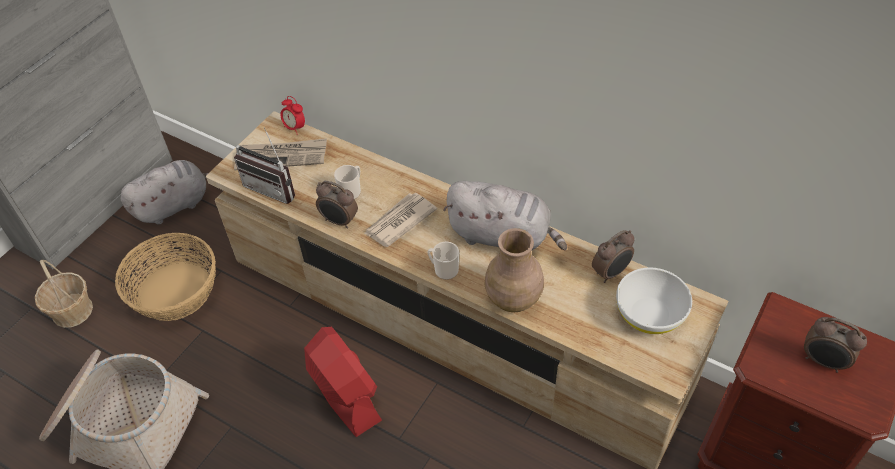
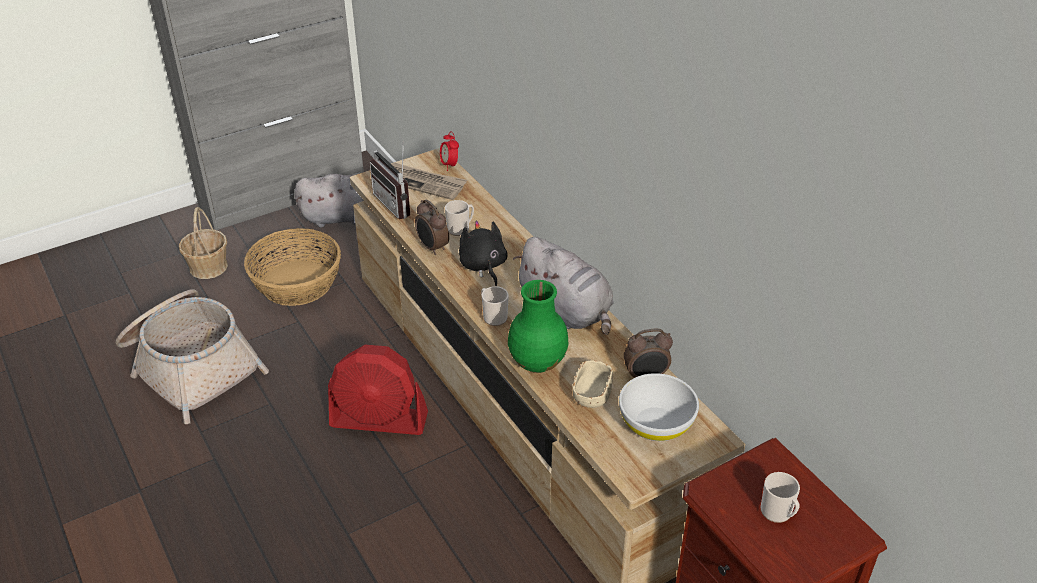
camera: 25 degrees right, 10 degrees down
red fan [304,327,382,437] -> red fan turned 105 degrees clockwise [328,345,428,435]
newspaper [364,193,437,247] -> black plush toy [459,221,508,286]
brown vase [485,228,544,312] -> green vase [508,280,569,373]
alarm clock [804,317,867,373] -> mug [761,472,800,523]
none -> beige bowl [573,360,613,408]

